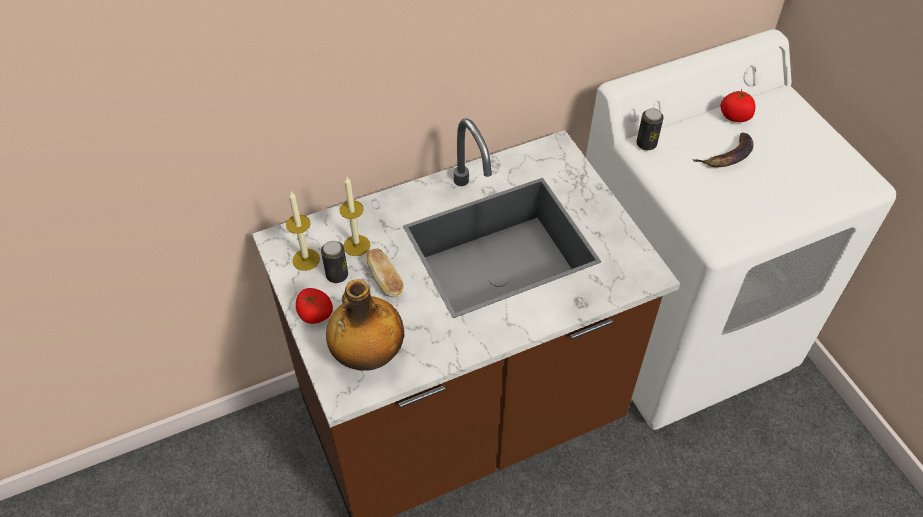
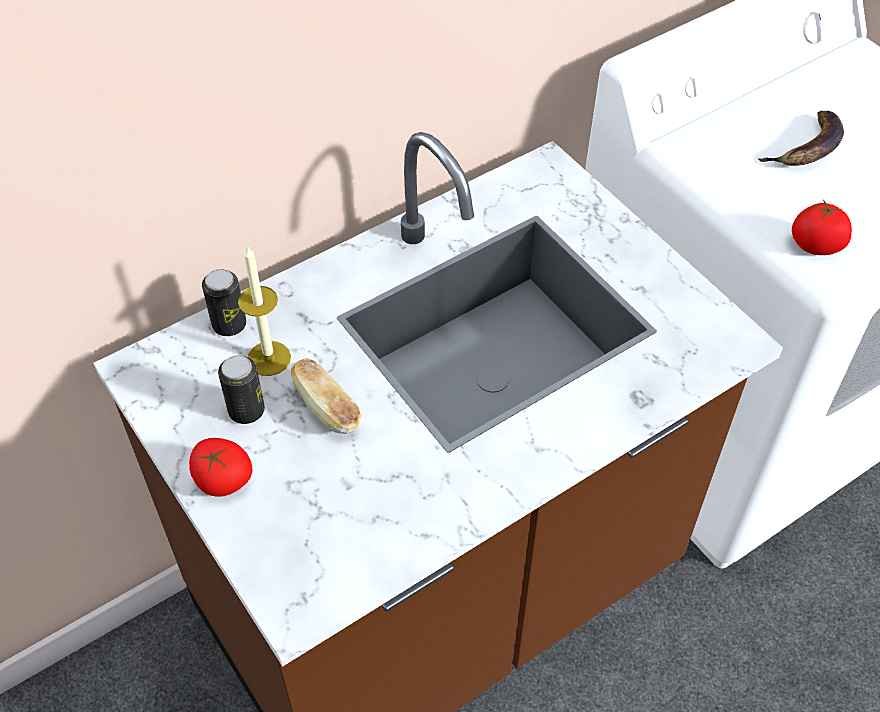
camera: 10 degrees left, 0 degrees up
candle [286,191,320,271] -> none
bottle [326,279,404,371] -> none
can [636,108,664,150] -> can moved to [202,269,246,336]
tomato [720,89,755,122] -> tomato moved to [792,199,852,255]

